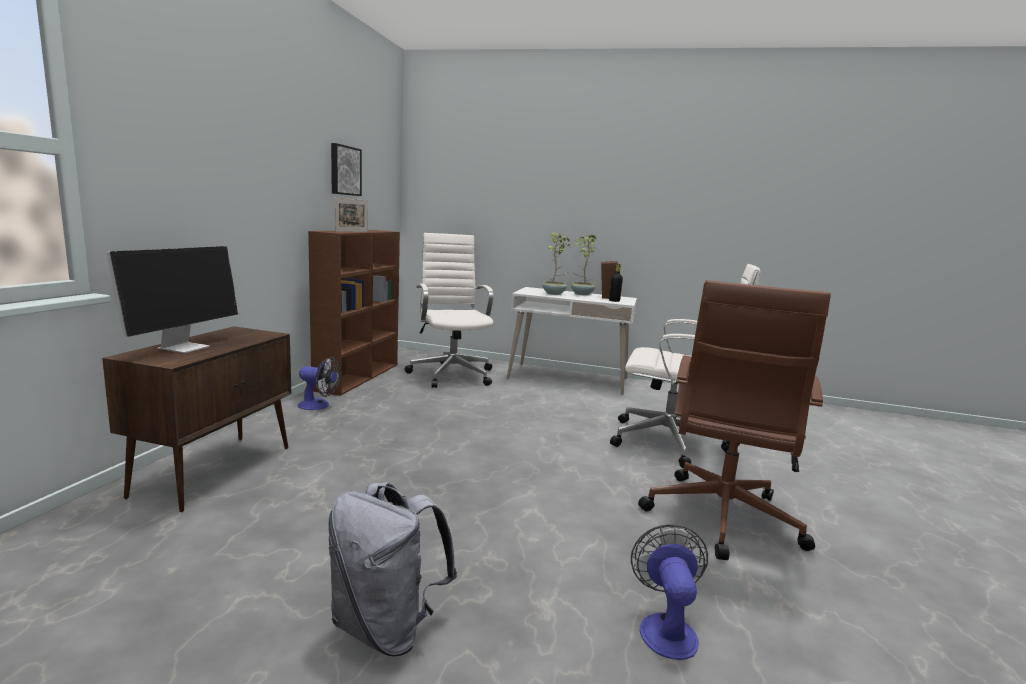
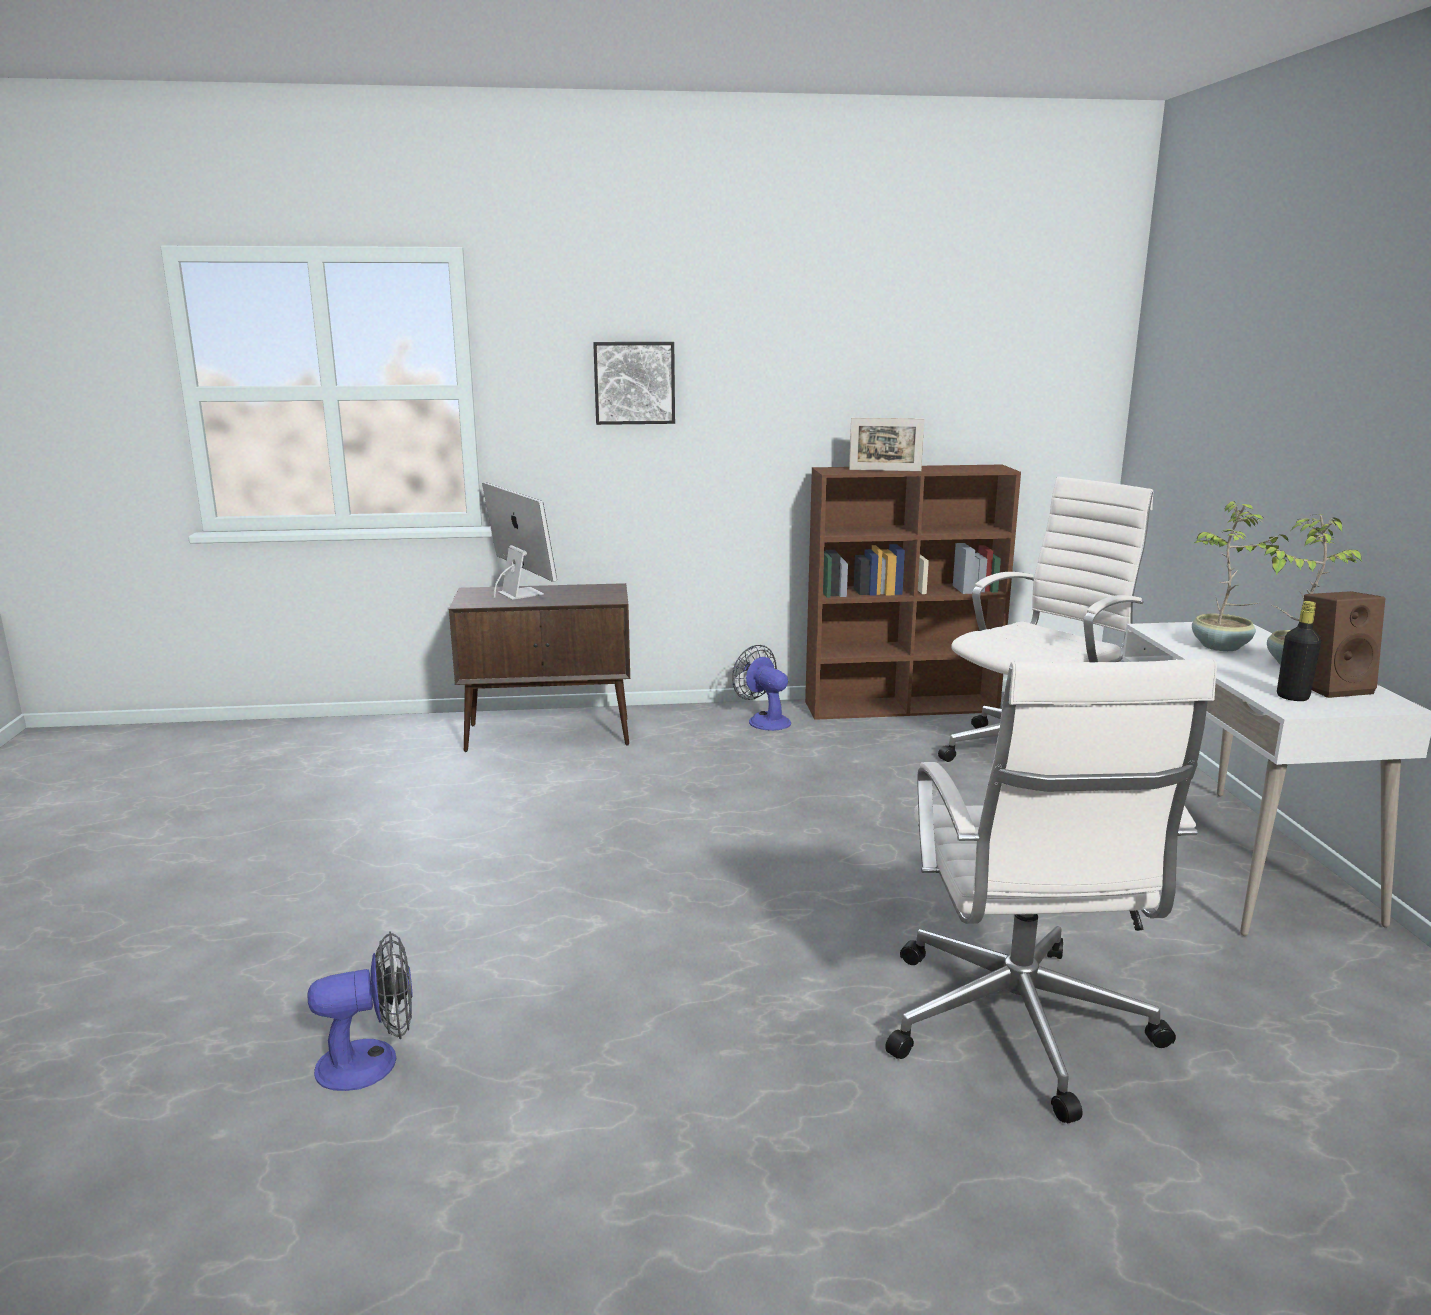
camera: 70 degrees right, 5 degrees up
monitor [106,246,238,353] -> monitor turned 120 degrees counterclockwise [482,482,557,600]
fan [298,357,341,410] -> fan turned 150 degrees clockwise [732,645,791,731]
grey backpack [328,482,457,656] -> none
picture [331,143,362,196] -> picture moved to [593,342,675,425]
brown office chair [638,280,831,560] -> none

